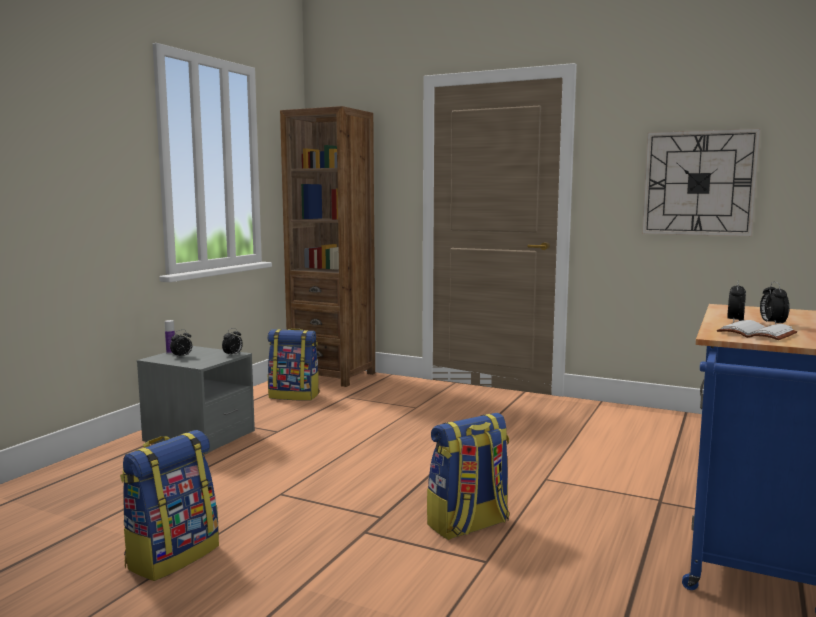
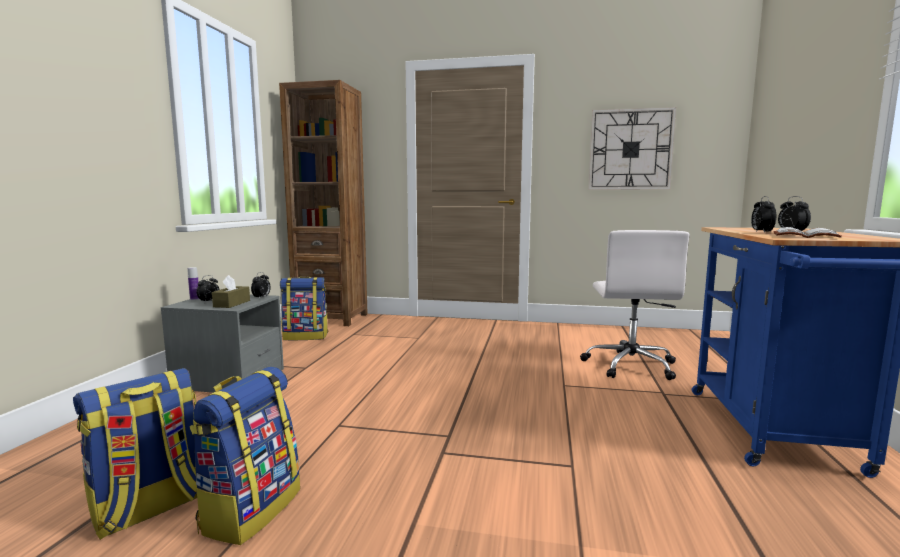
camera: 15 degrees left, 0 degrees up
backpack [427,413,509,540] -> backpack moved to [73,368,197,540]
none -> brown tissue box [212,275,250,308]
none -> white office chair [580,230,689,380]

